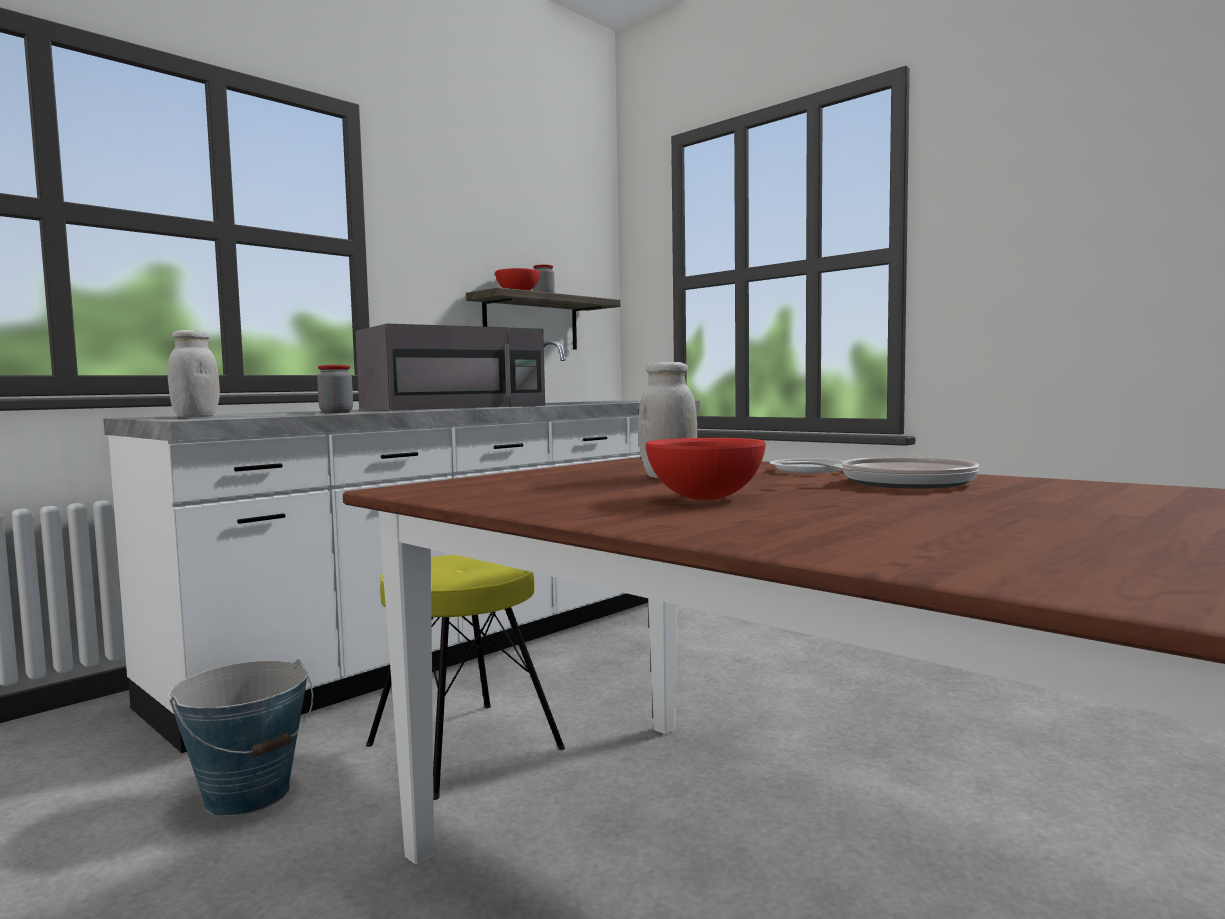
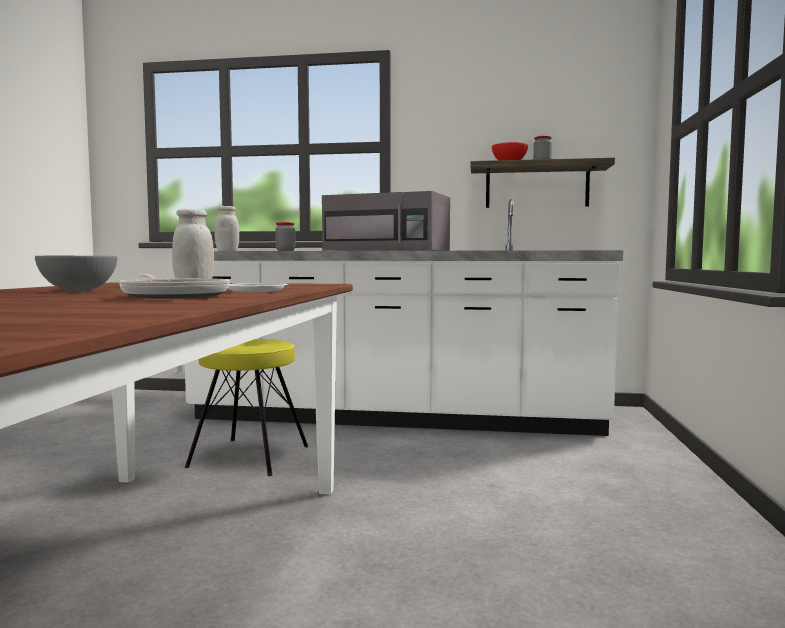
camera: 55 degrees right, 0 degrees up
bucket [168,659,313,816] -> none
red bowl [645,438,766,500] -> grey bowl [35,256,117,292]

